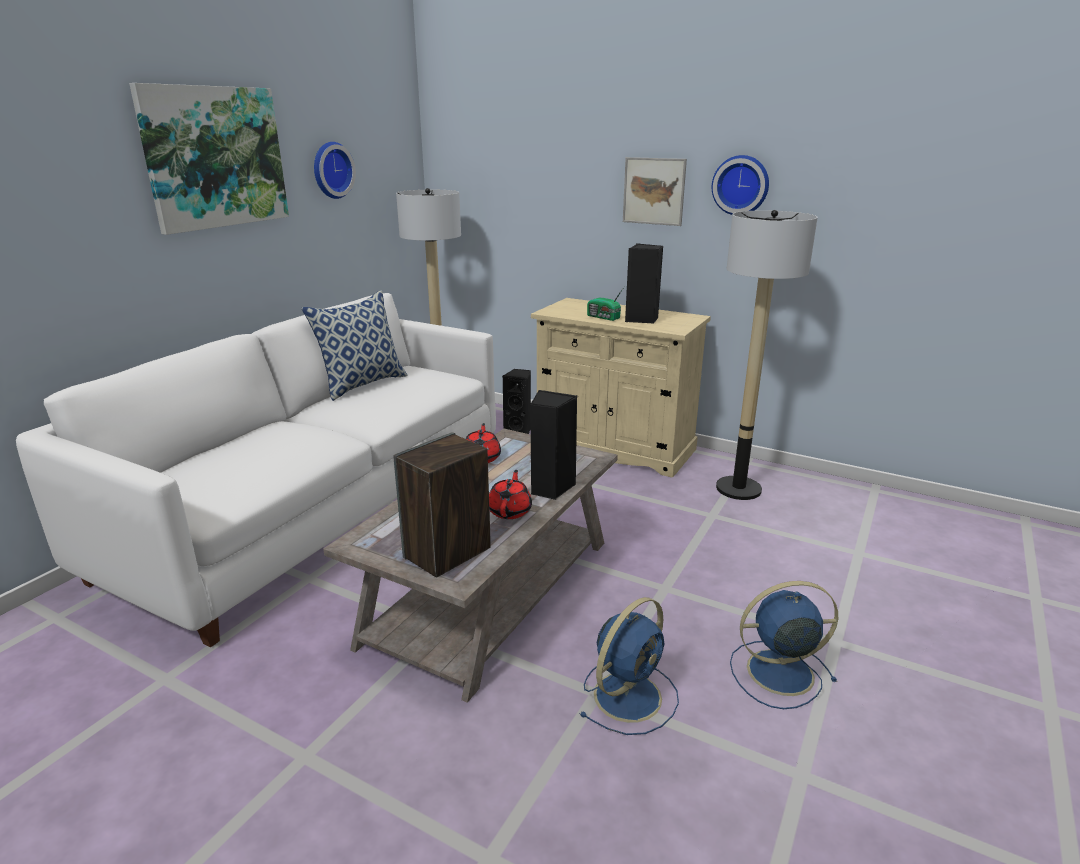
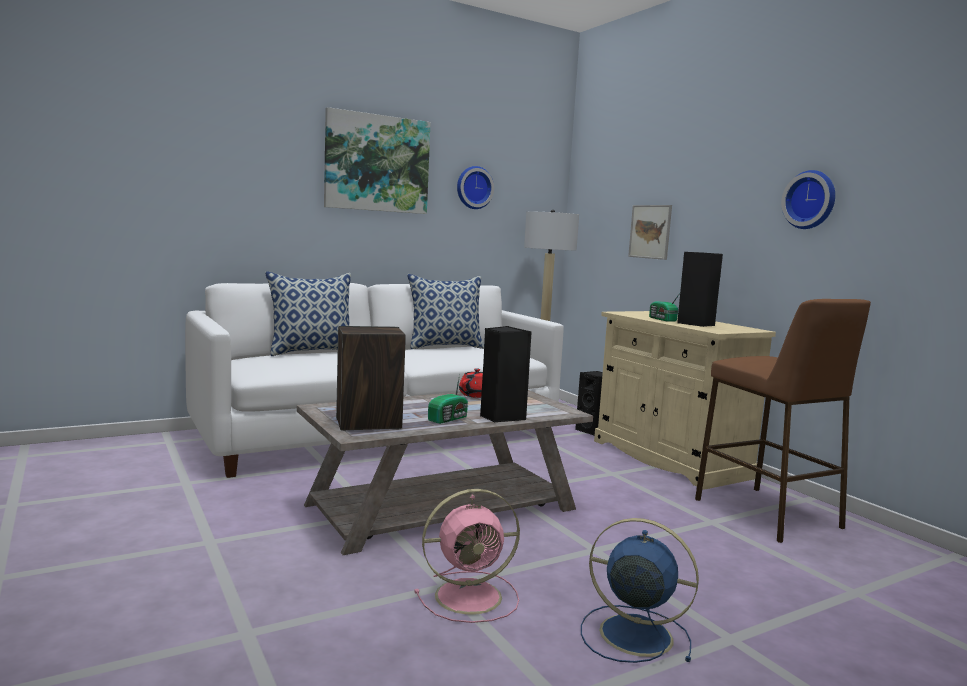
camera: 30 degrees right, 15 degrees down
red teapot [489,470,532,519] -> radio [428,373,468,424]
blue fan [579,597,679,735] -> pink fan [414,489,520,623]
picture [623,157,687,226] -> picture moved to [628,205,672,260]
floor lamp [716,210,818,500] -> brown stool [695,299,871,543]
none -> pillow [265,271,351,356]

